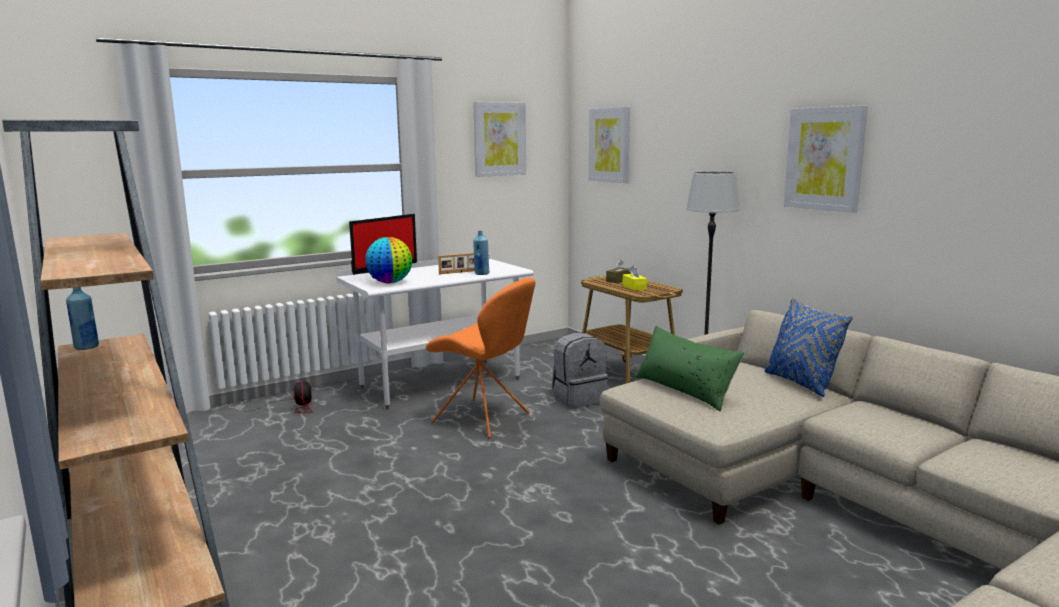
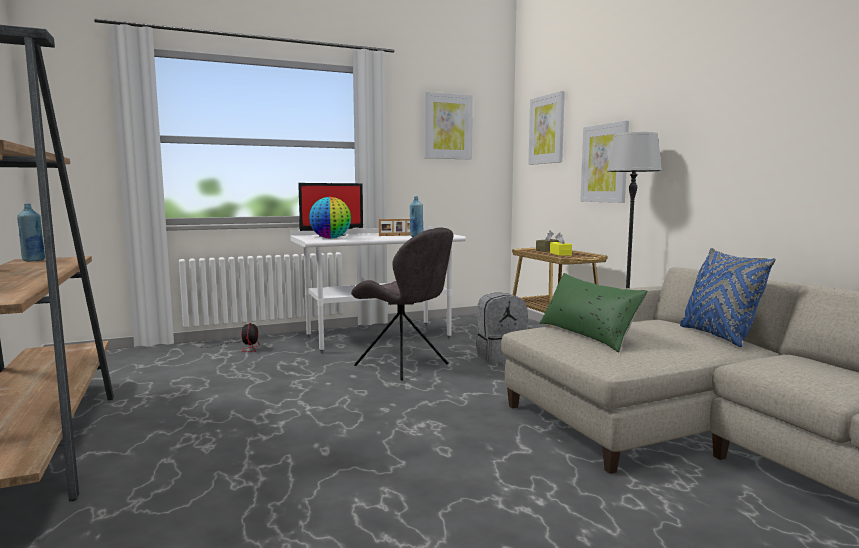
camera: 10 degrees right, 5 degrees down
orange chair [426,277,536,438] -> grey chair [351,227,454,381]
picture [784,105,868,213] -> picture moved to [580,121,629,203]

